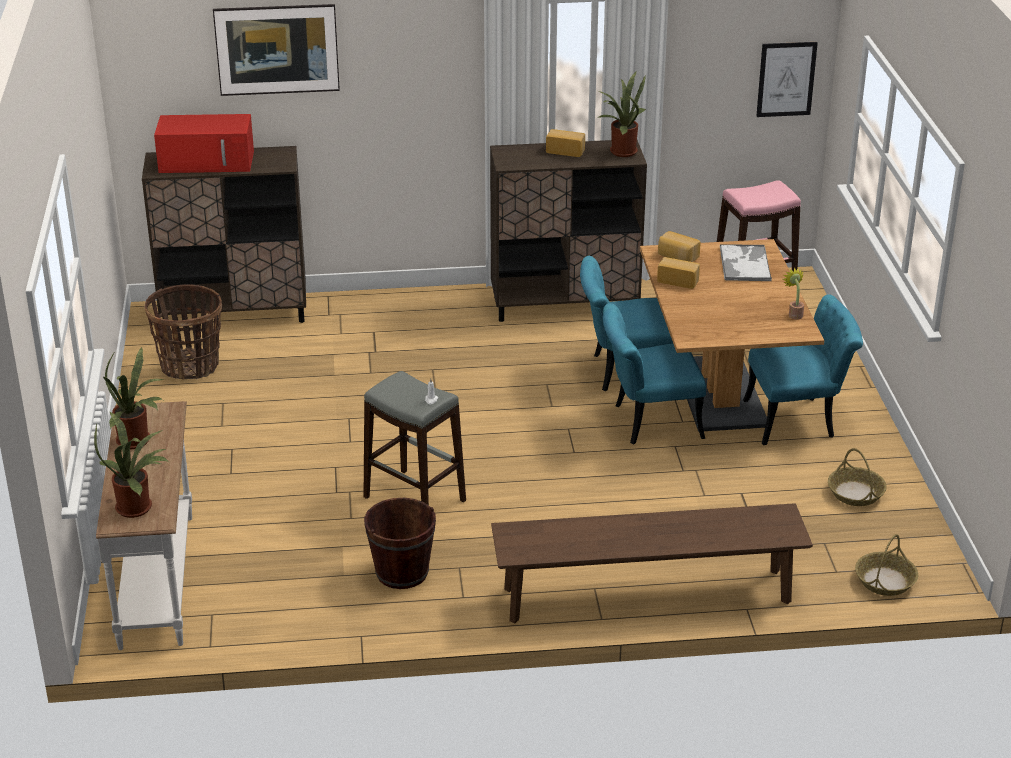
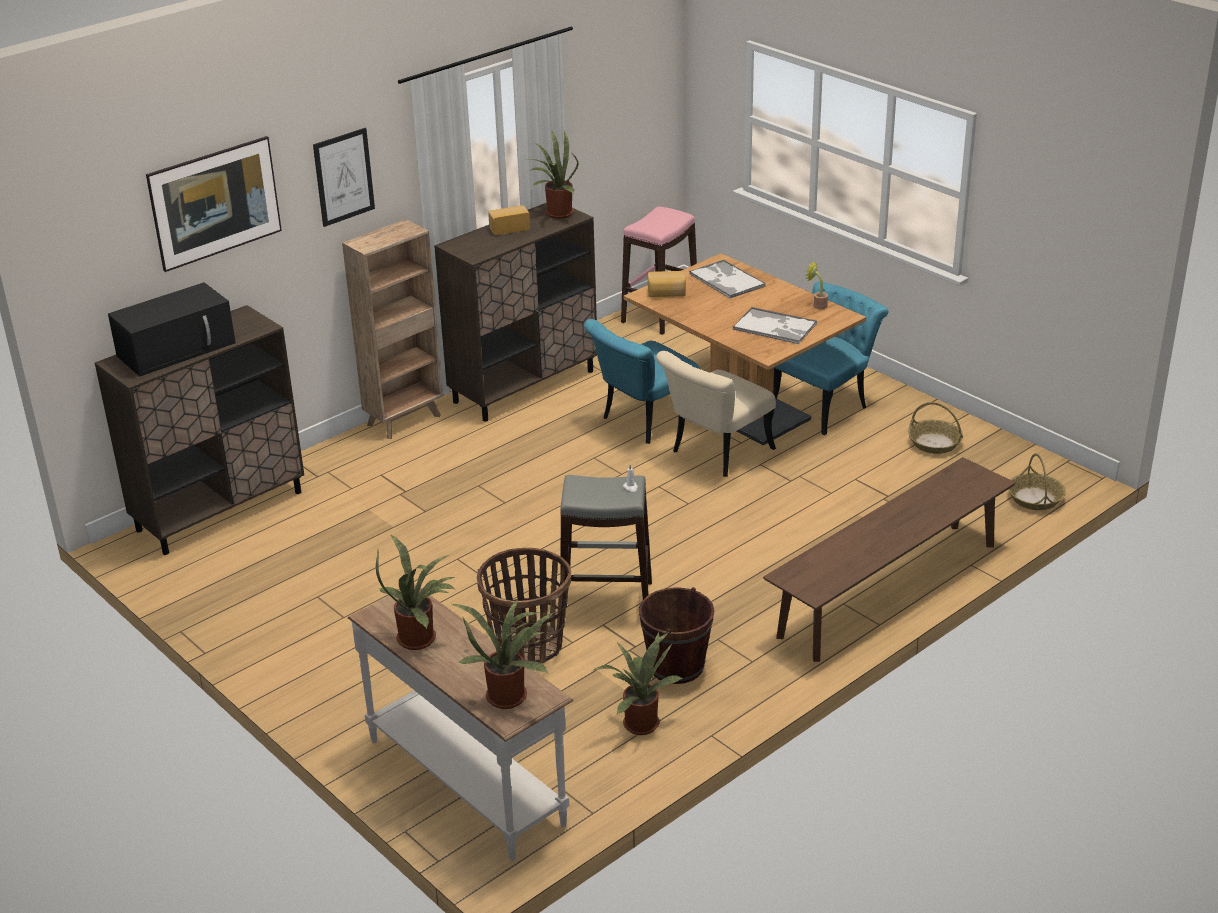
camera: 35 degrees left, 0 degrees up
basket [145,284,222,379] -> basket moved to [477,548,571,663]
red microwave [154,114,254,173] -> black microwave [108,282,236,377]
turquoise chair [603,303,706,444] -> beige chair [656,351,776,477]
bread [657,257,700,289] -> none
picture [756,42,818,117] -> picture moved to [313,128,375,227]
none -> brown bookcase [342,219,444,439]
none -> potted plant [592,632,683,735]
none -> tray [733,307,817,344]

